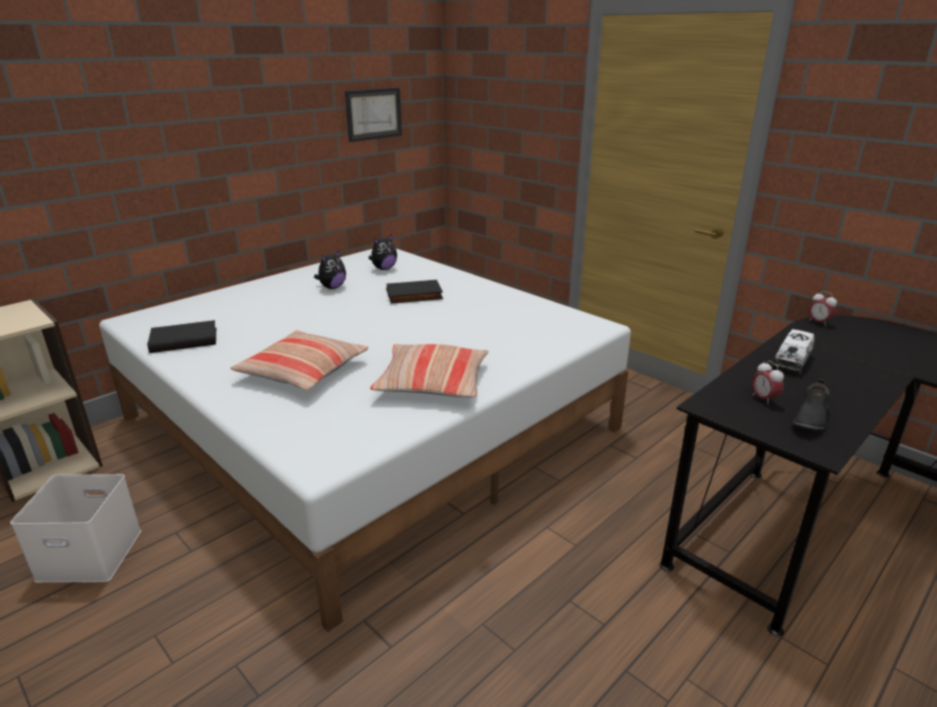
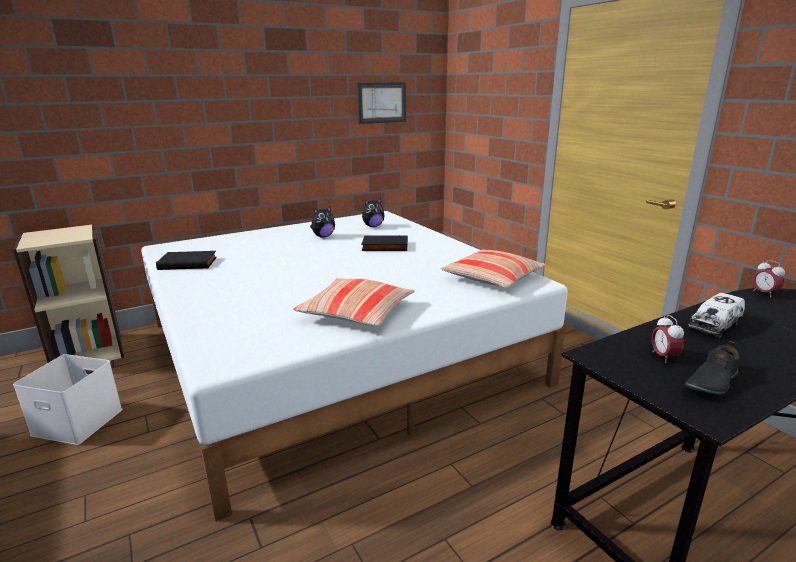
camera: 15 degrees right, 5 degrees down
pillow [231,330,368,391] -> pillow moved to [440,249,546,288]

